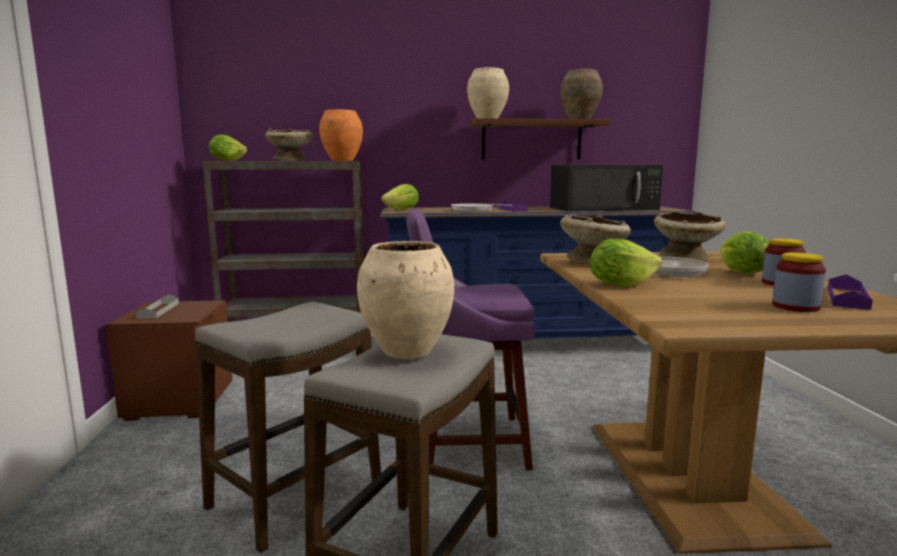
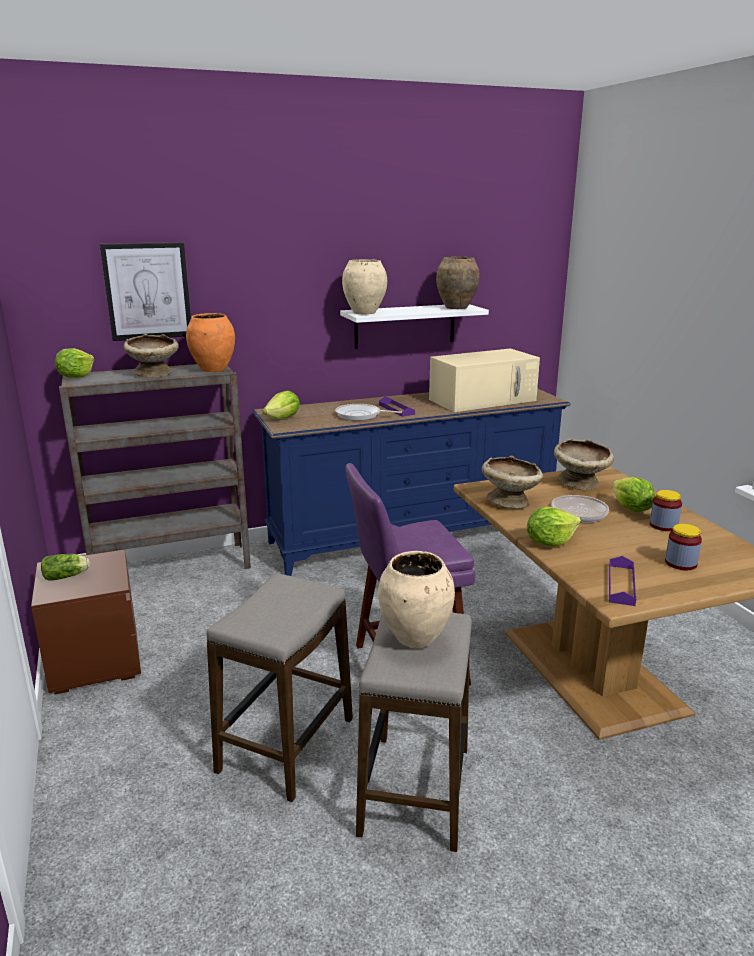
camera: 15 degrees left, 10 degrees up
grey tray [136,295,179,319] -> lettuce [41,554,90,581]
brown shelf [469,118,611,159] -> white shelf [340,304,489,349]
black microwave [550,165,663,212] -> beige microwave [429,348,540,412]
purple tray [828,275,873,310] -> purple tray moved to [609,556,636,606]
none -> picture [100,242,191,341]

